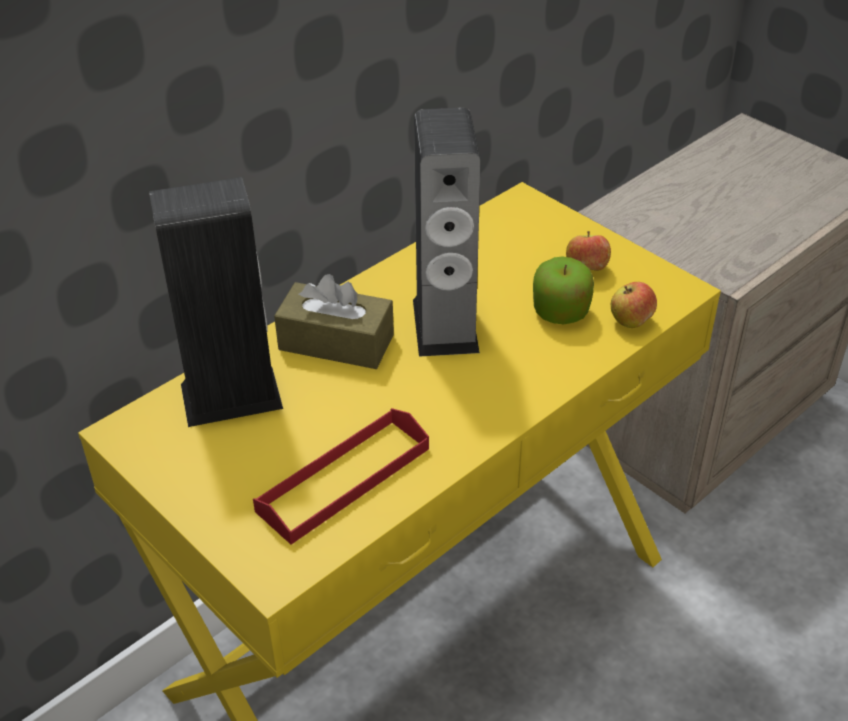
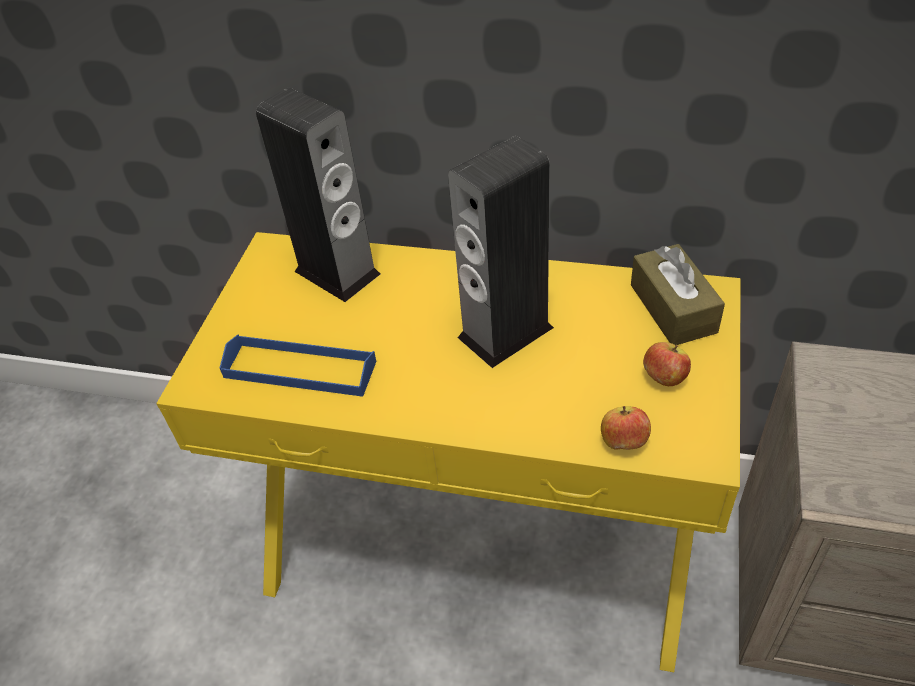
camera: 60 degrees right, 5 degrees up
red tray [253,408,429,544] -> blue tray [219,334,376,397]
brown tissue box [274,274,394,369] -> brown tissue box moved to [631,244,725,345]
apple [533,256,594,325] -> none

